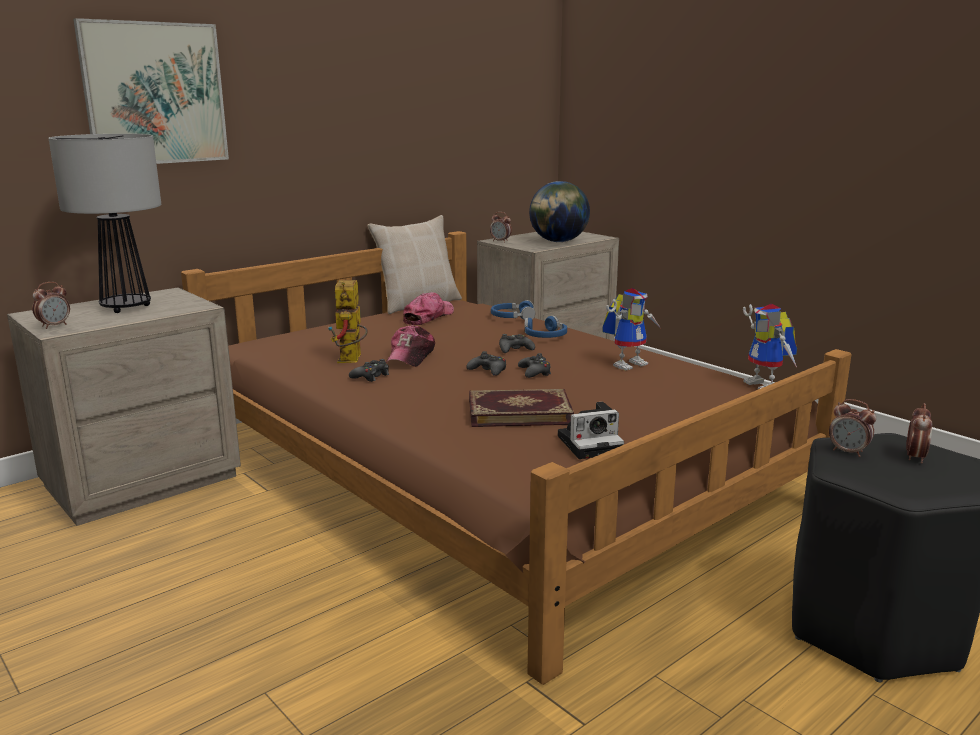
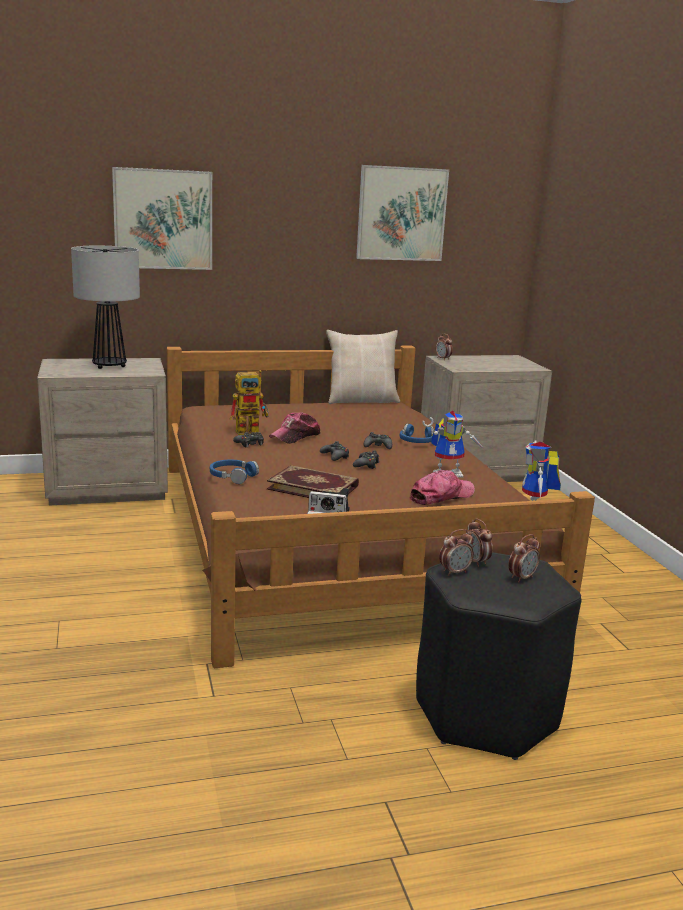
camera: 25 degrees right, 0 degrees up
alarm clock [32,282,70,329] -> alarm clock moved to [439,529,474,576]
toy robot [328,280,368,363] -> toy robot turned 135 degrees counterclockwise [229,370,269,435]
cap [403,292,454,325] -> cap moved to [409,470,475,505]
blue headphones [491,300,535,320] -> blue headphones moved to [210,460,259,484]
globe [529,181,590,242] -> none
none -> picture [356,165,449,261]

